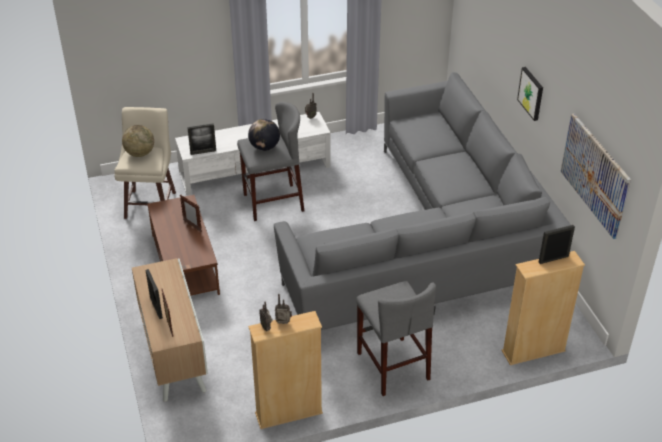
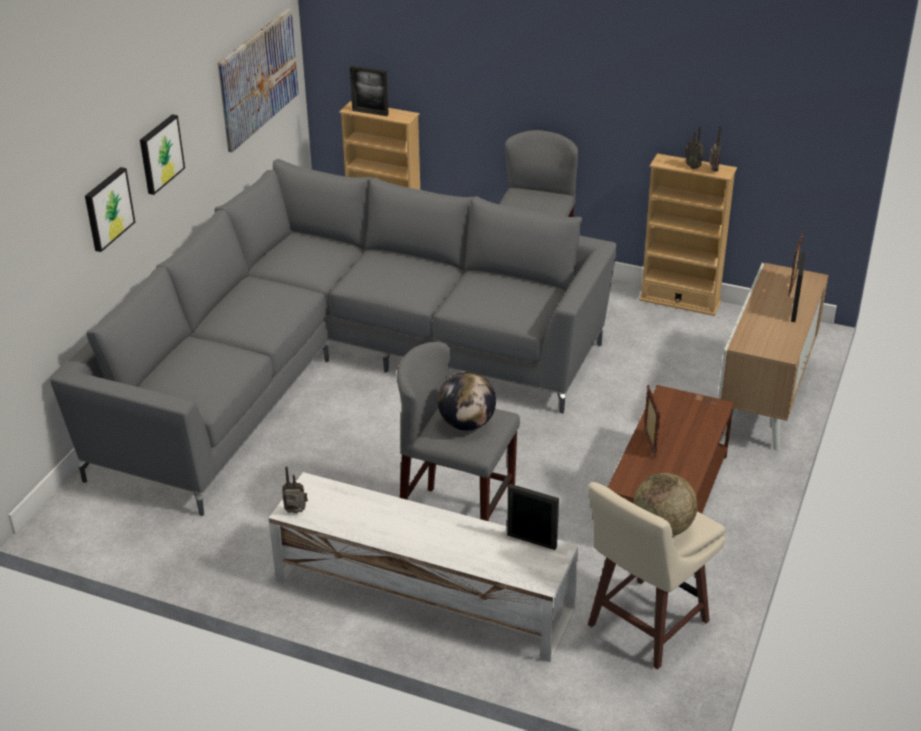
camera: 140 degrees left, 5 degrees down
none -> picture [85,167,135,252]

